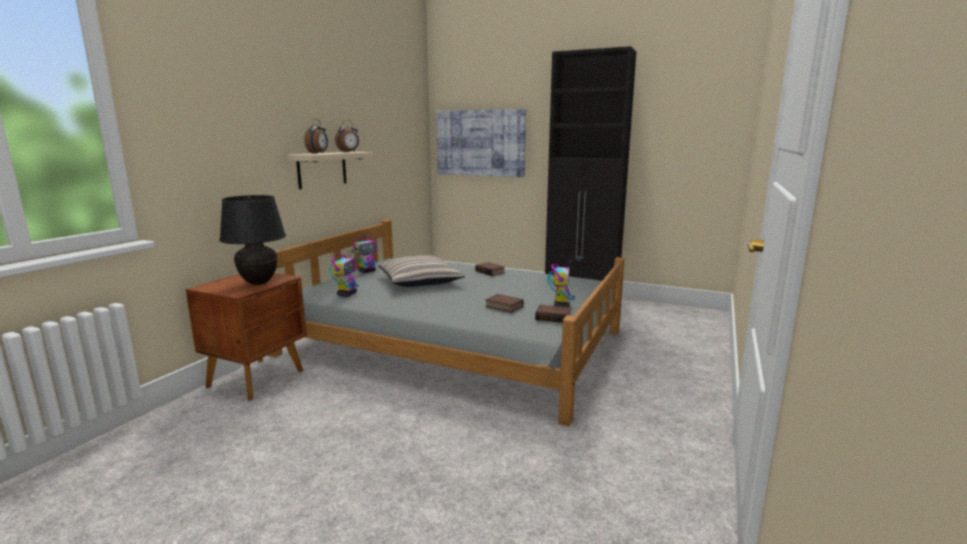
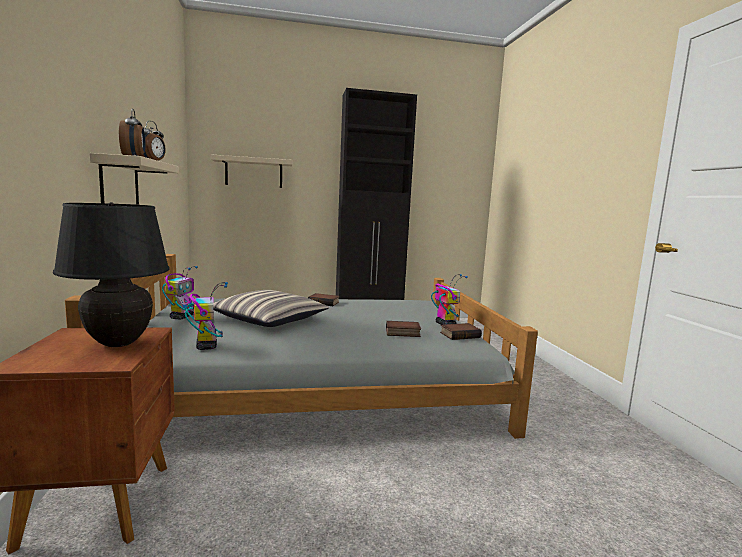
camera: 35 degrees left, 5 degrees down
picture [436,109,526,177] -> beige shelf [210,154,292,188]

